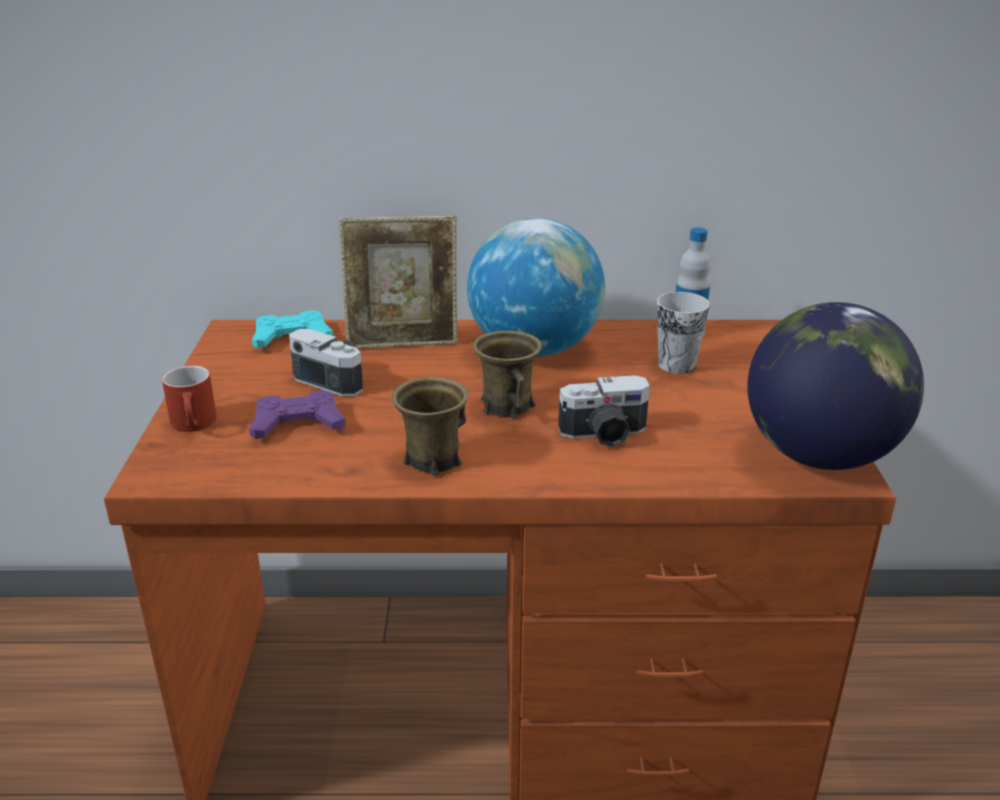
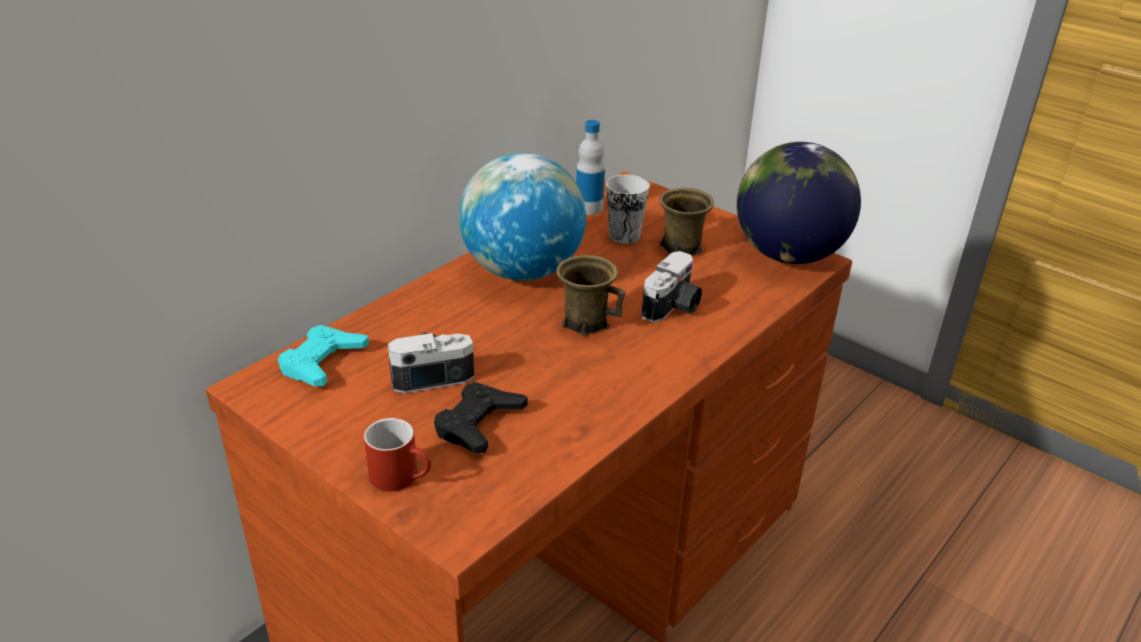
camera: 50 degrees left, 5 degrees up
purple game controller [249,390,346,439] -> black game controller [434,382,528,453]
picture frame [339,216,458,349] -> none
brown mug [392,377,468,476] -> brown mug moved to [659,188,714,255]

